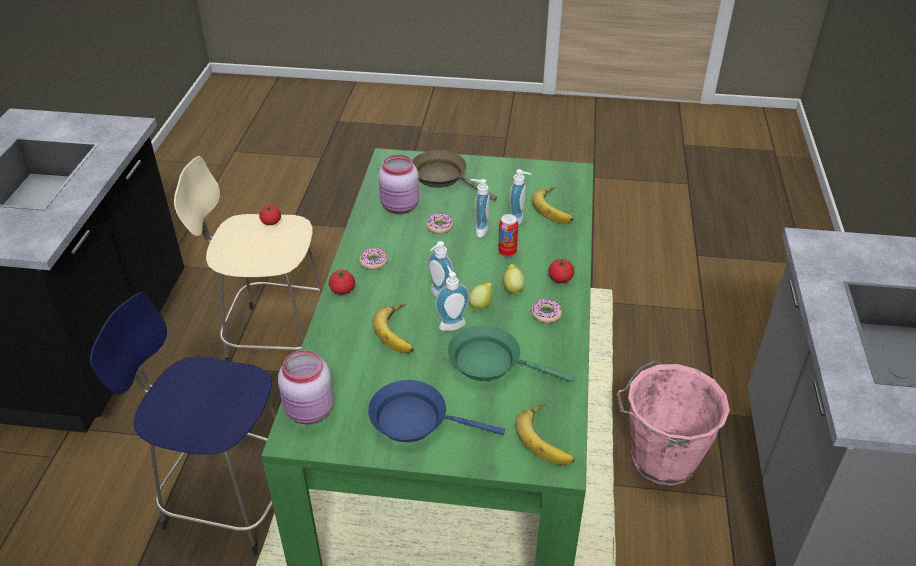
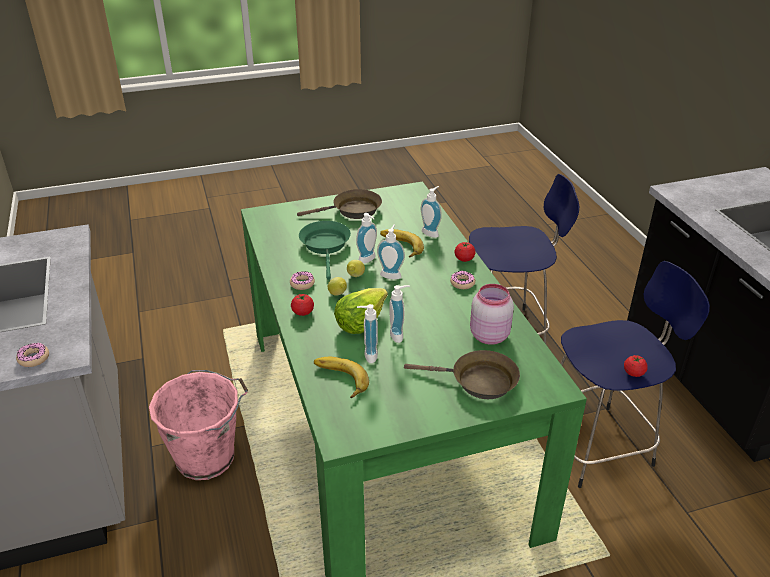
camera: 155 degrees right, 5 degrees down
beige stool [174,156,323,361] -> blue stool [560,261,710,488]
pink jar [278,350,334,424] -> none
blue frying pan [368,380,505,442] -> brown frying pan [297,189,382,219]
donut [426,213,453,234] -> donut moved to [16,343,49,367]
green frying pan [448,325,574,382] -> green frying pan turned 90 degrees counterclockwise [299,221,351,280]
can [498,214,518,257] -> lettuce [334,288,388,334]
banana [515,404,575,465] -> none
none -> soap dispenser [421,186,442,238]

